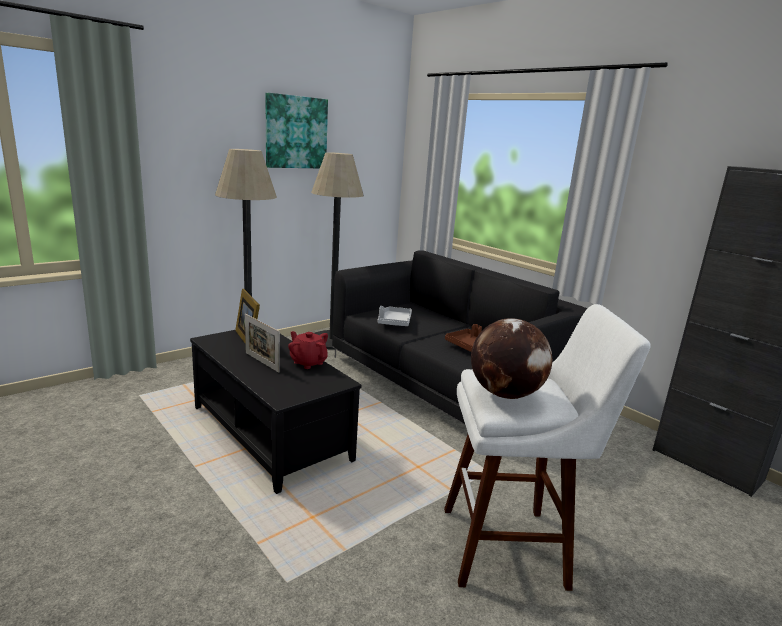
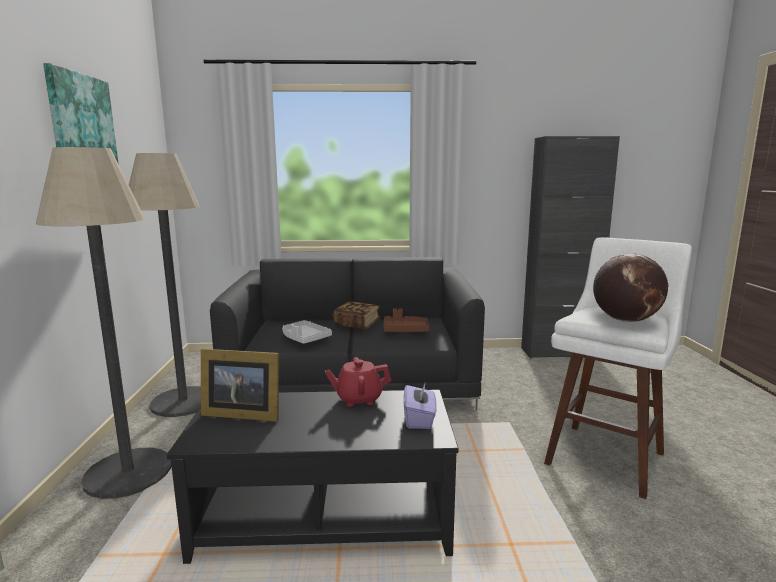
camera: 50 degrees left, 5 degrees down
picture frame [245,314,280,373] -> none
none -> book [333,301,380,330]
none -> purple tissue box [404,381,436,429]

